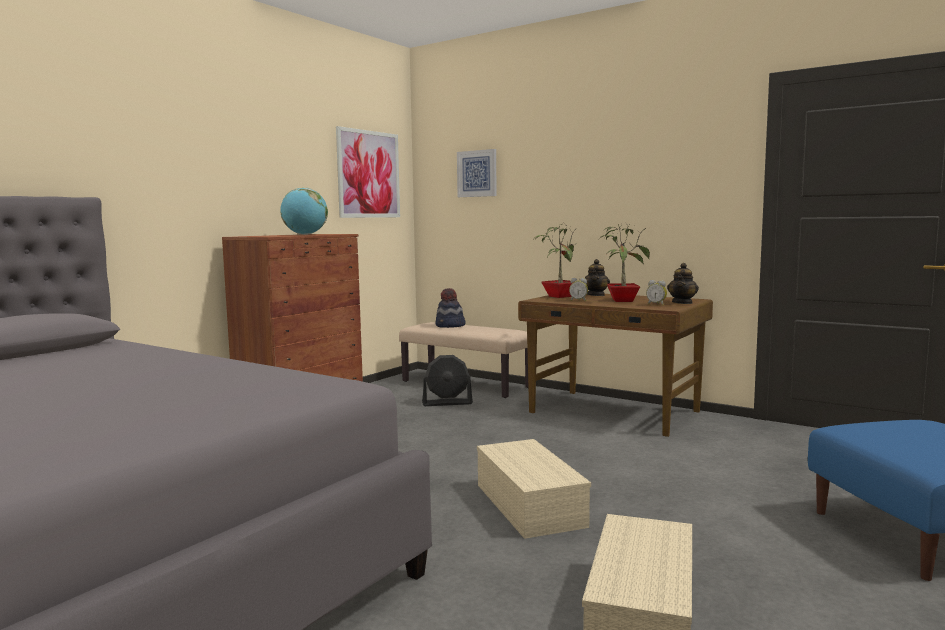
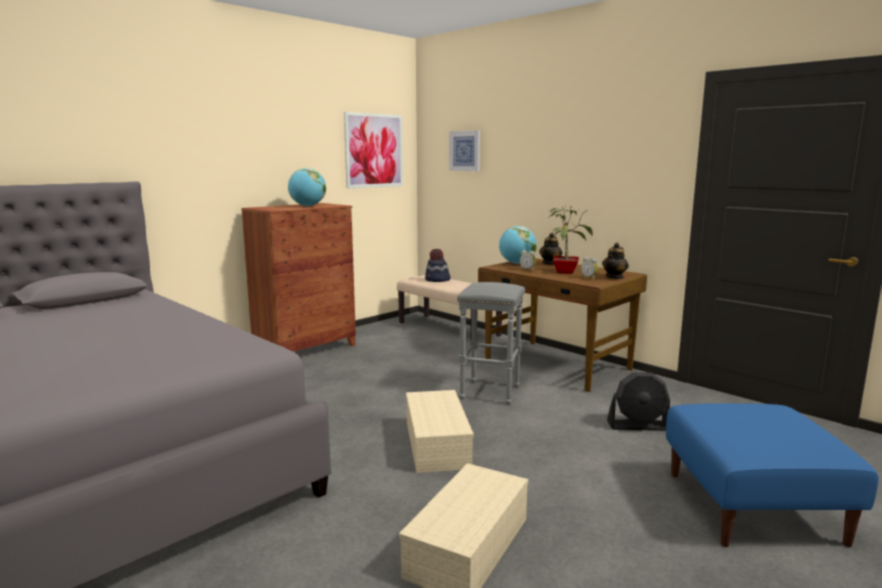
camera: 10 degrees right, 5 degrees up
black fan [422,355,473,406] -> black fan moved to [607,372,670,431]
potted plant [535,223,577,298] -> globe [499,226,537,264]
none -> grey stool [457,282,525,405]

